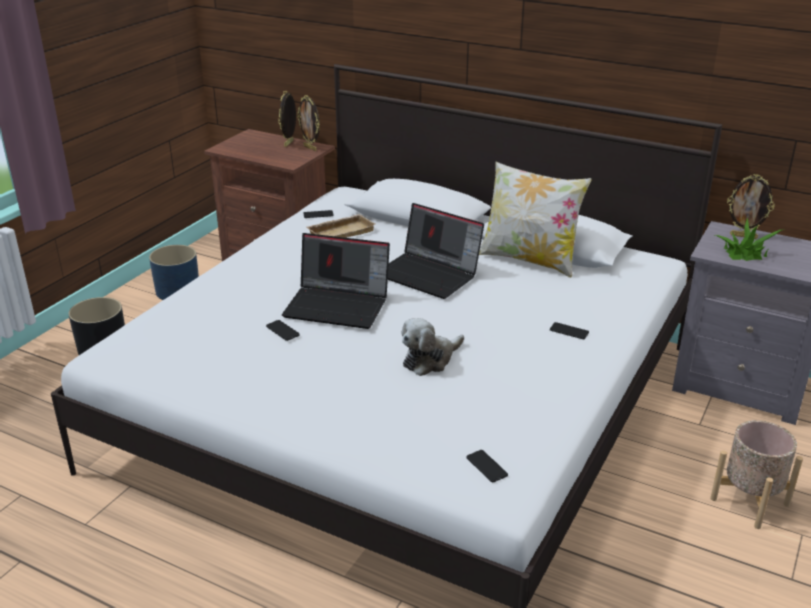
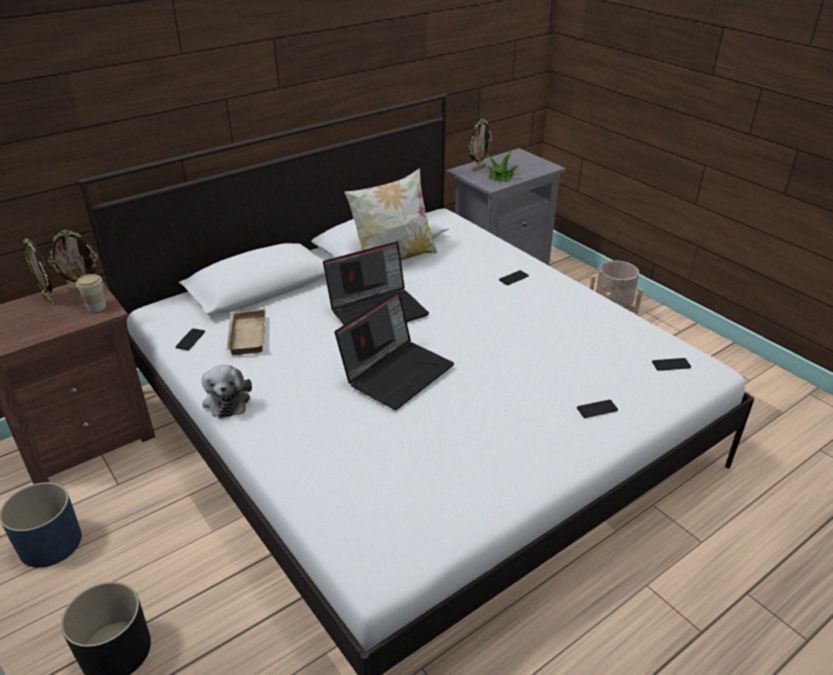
camera: 65 degrees left, 5 degrees up
phone [266,320,300,341] -> phone moved to [577,400,618,418]
plush toy [401,318,464,376] -> plush toy moved to [201,365,252,418]
none -> cup [76,274,106,312]

